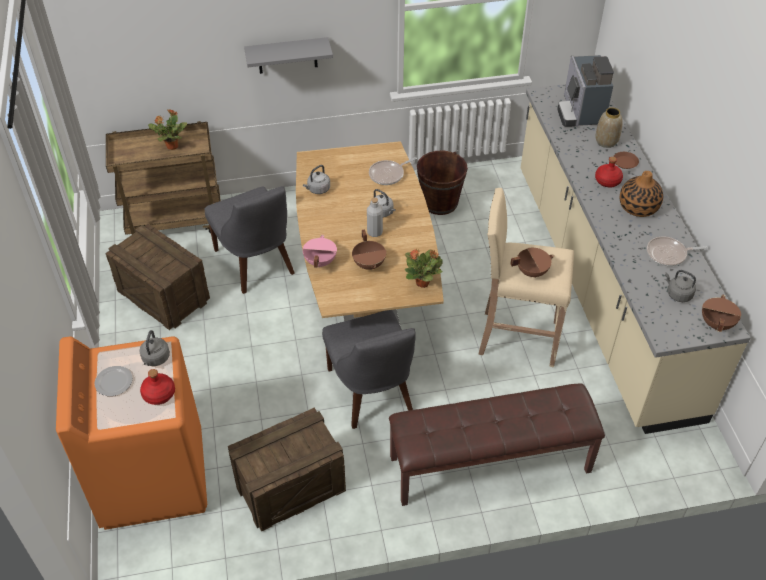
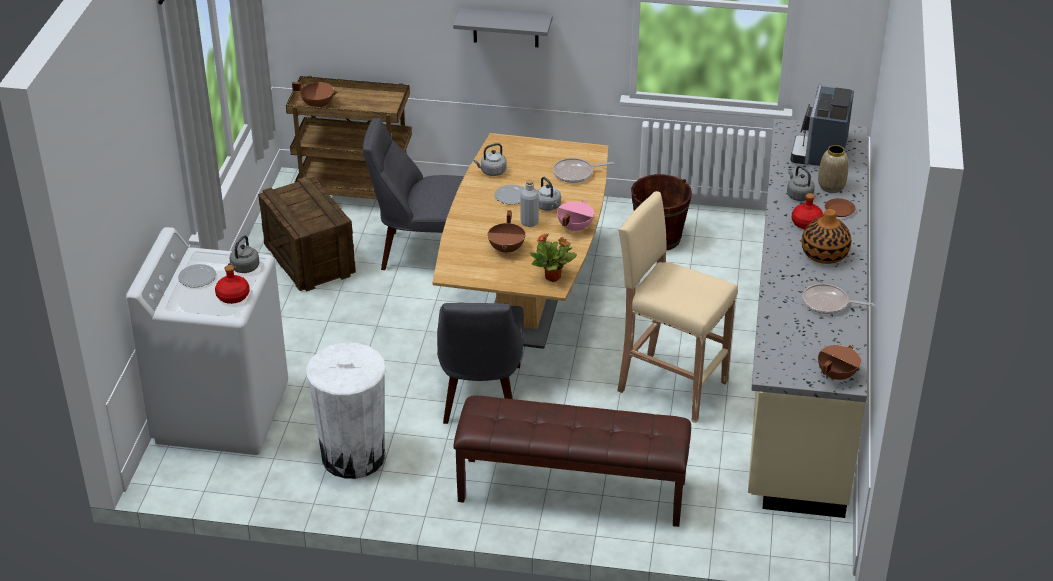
camera: 20 degrees right, 10 degrees down
orange washing machine [56,336,207,530] -> white washing machine [126,227,288,455]
potted plant [148,110,187,150] -> none
grey chair [204,186,295,294] -> grey chair turned 105 degrees clockwise [363,118,464,270]
crate [228,408,346,532] -> white trash can [306,343,386,479]
pink cooking pot [303,235,337,268] -> pink cooking pot moved to [557,200,594,232]
brown cooking pot [510,248,555,278] -> brown cooking pot moved to [292,82,338,107]
grey kettle [665,270,696,302] -> grey kettle moved to [787,166,815,201]
none -> plate [495,185,525,205]

